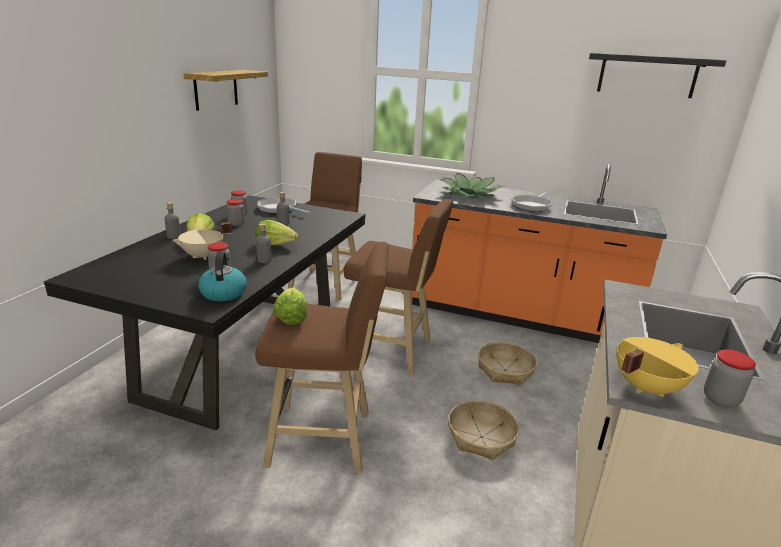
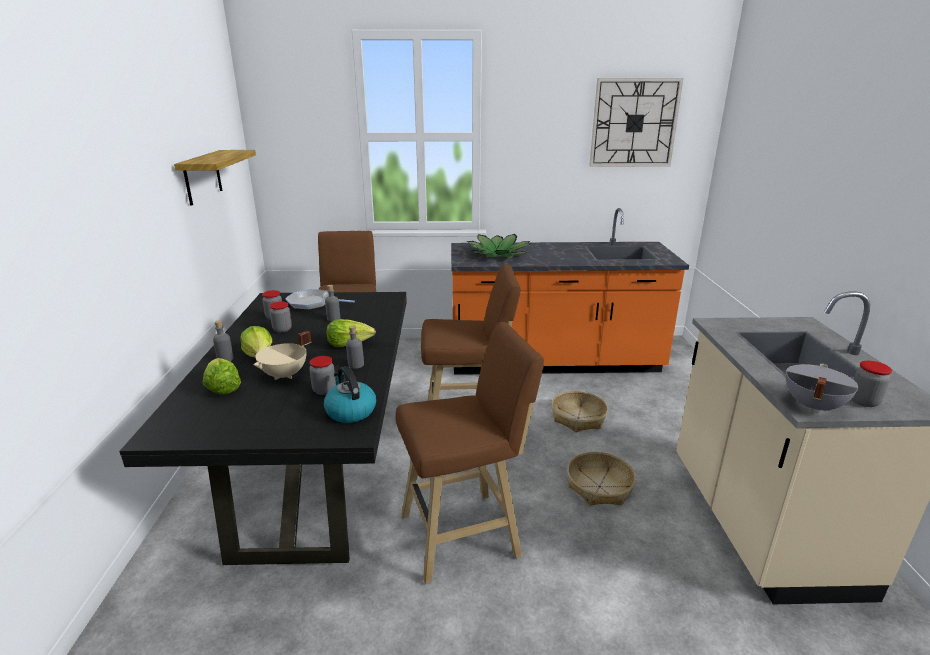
camera: 20 degrees left, 0 degrees up
lettuce [273,288,308,325] -> lettuce moved to [203,358,241,395]
frying pan [511,192,553,211] -> none
black shelf [589,53,726,98] -> wall clock [589,78,683,167]
yellow cooking pot [616,337,699,397] -> grey cooking pot [786,364,859,413]

